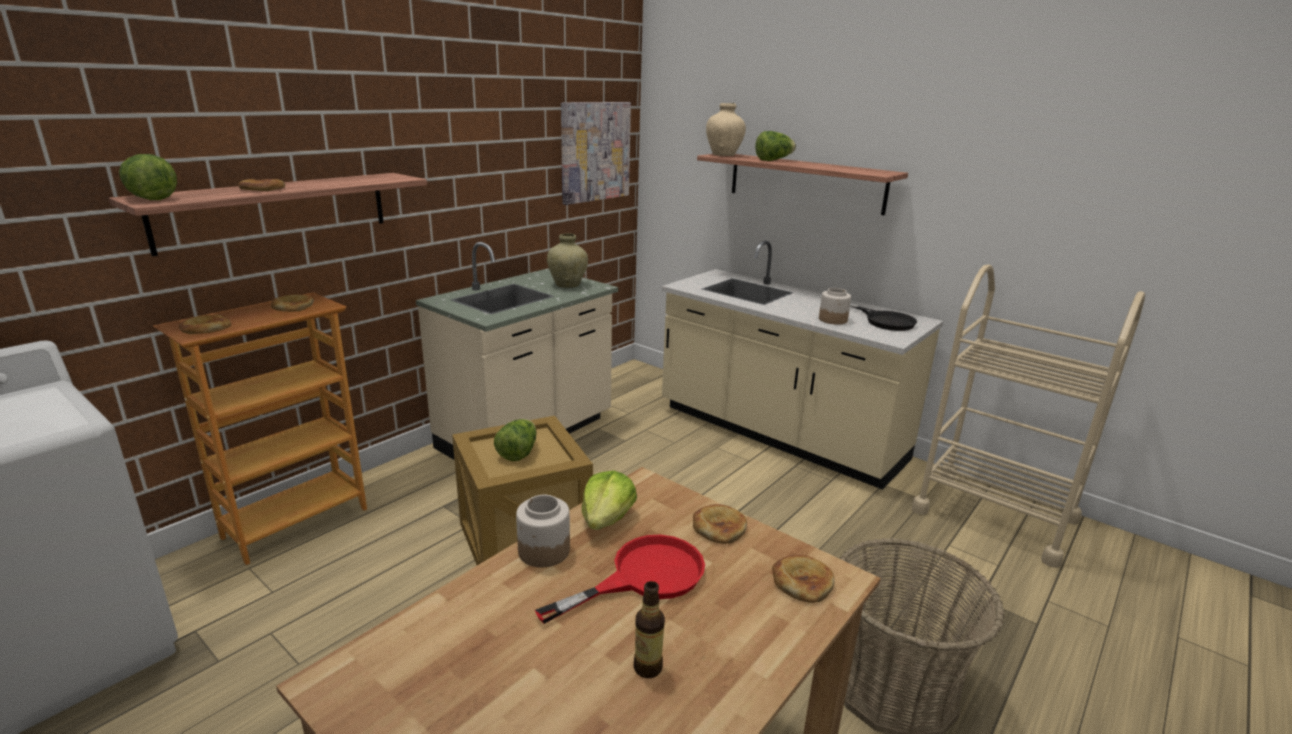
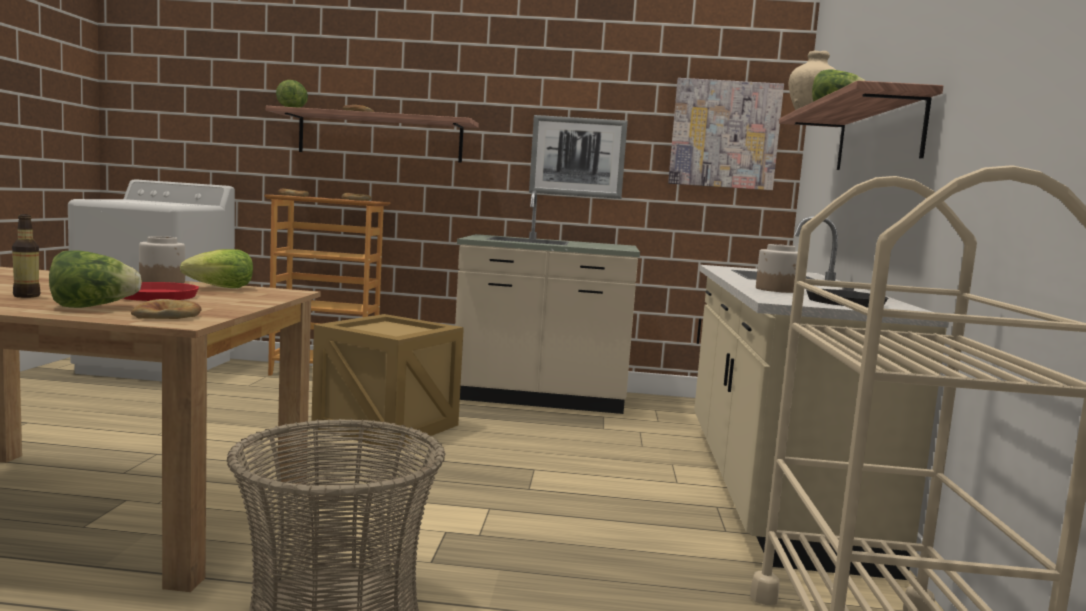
camera: 55 degrees right, 15 degrees down
lettuce [494,419,536,461] -> lettuce moved to [49,250,142,308]
beige vase [547,233,588,288] -> none
bread [693,504,747,544] -> none
none -> picture [529,115,628,199]

